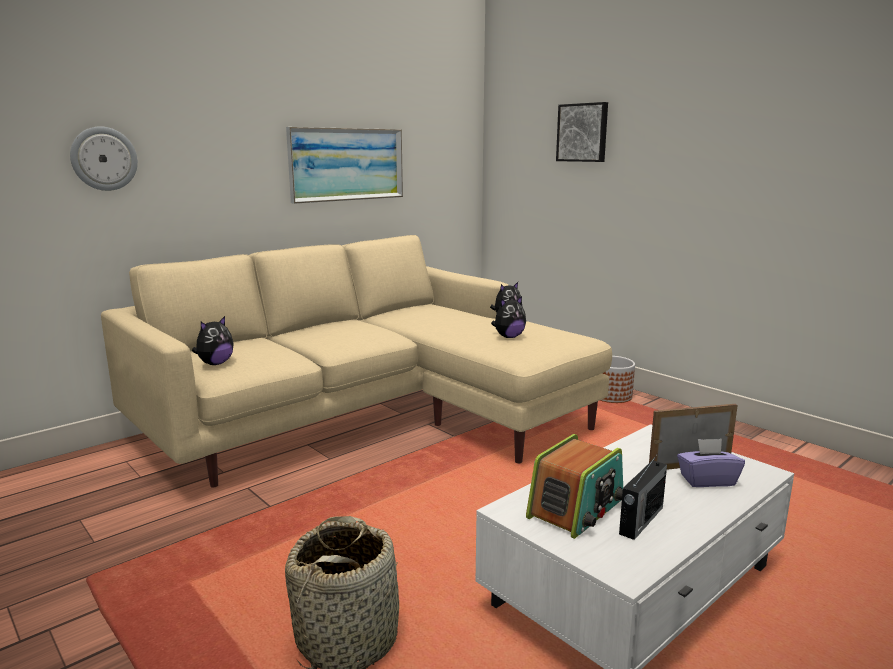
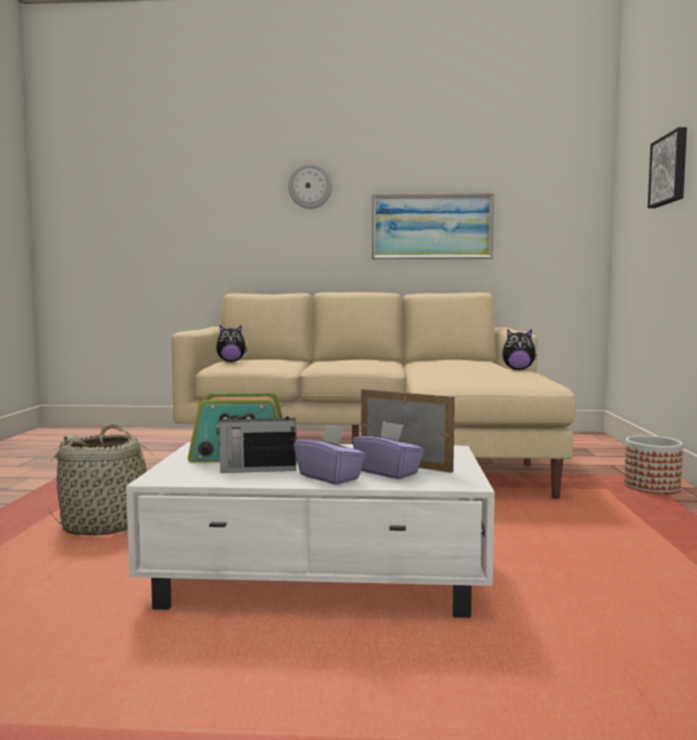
camera: 45 degrees right, 10 degrees down
wall clock [70,126,138,191] -> wall clock moved to [288,164,332,209]
plush toy [491,296,526,338] -> none
none -> purple tissue box [294,425,366,485]

